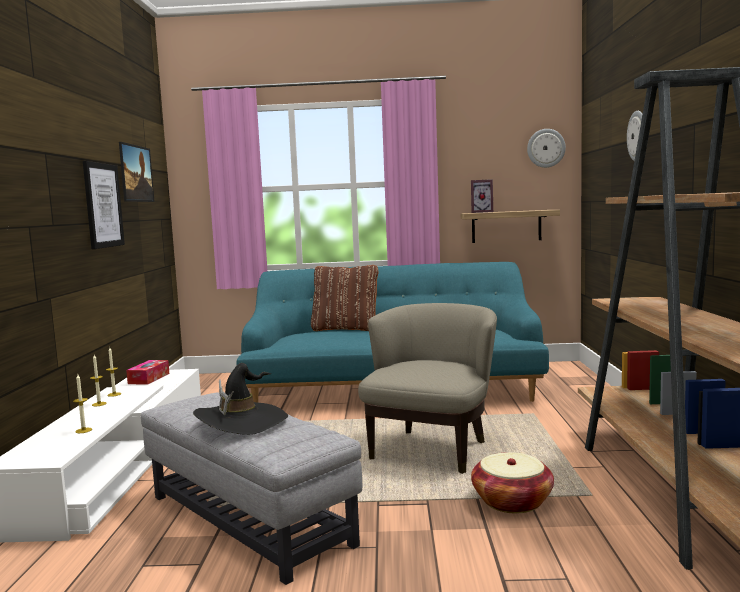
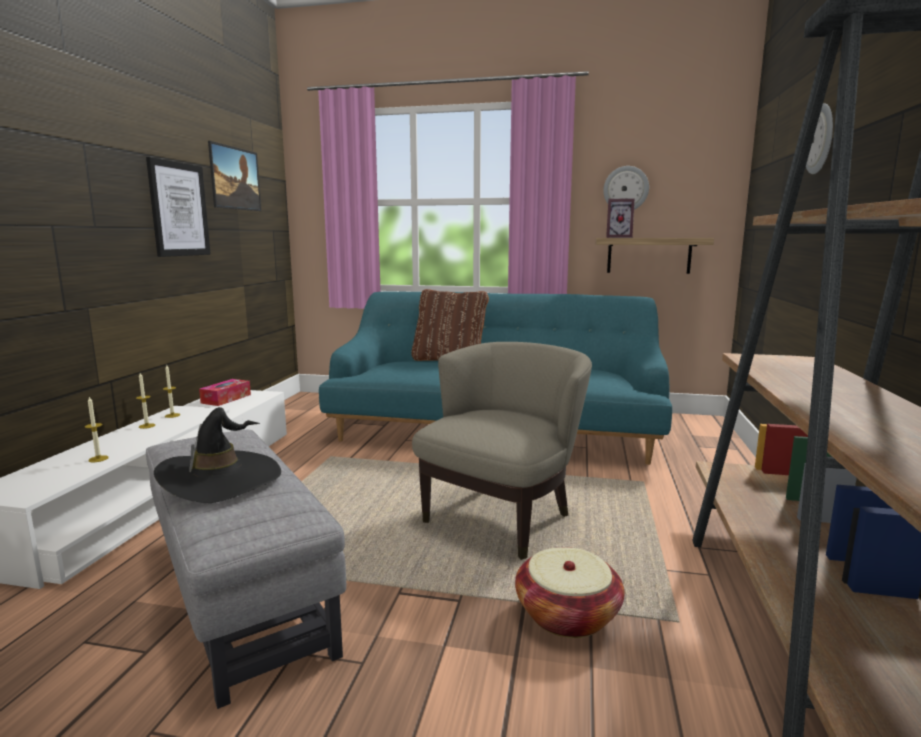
camera: 10 degrees right, 5 degrees up
wall clock [527,129,566,168] -> wall clock moved to [603,166,649,210]

